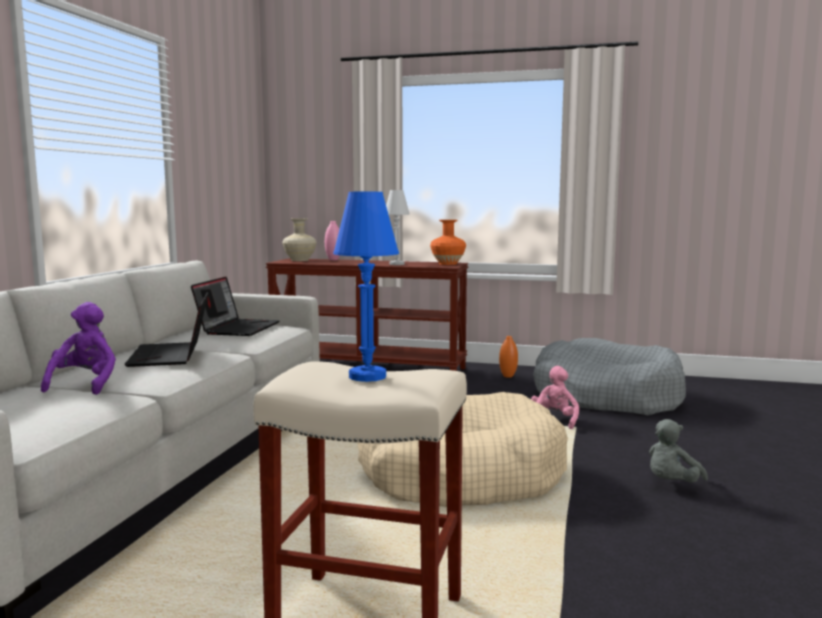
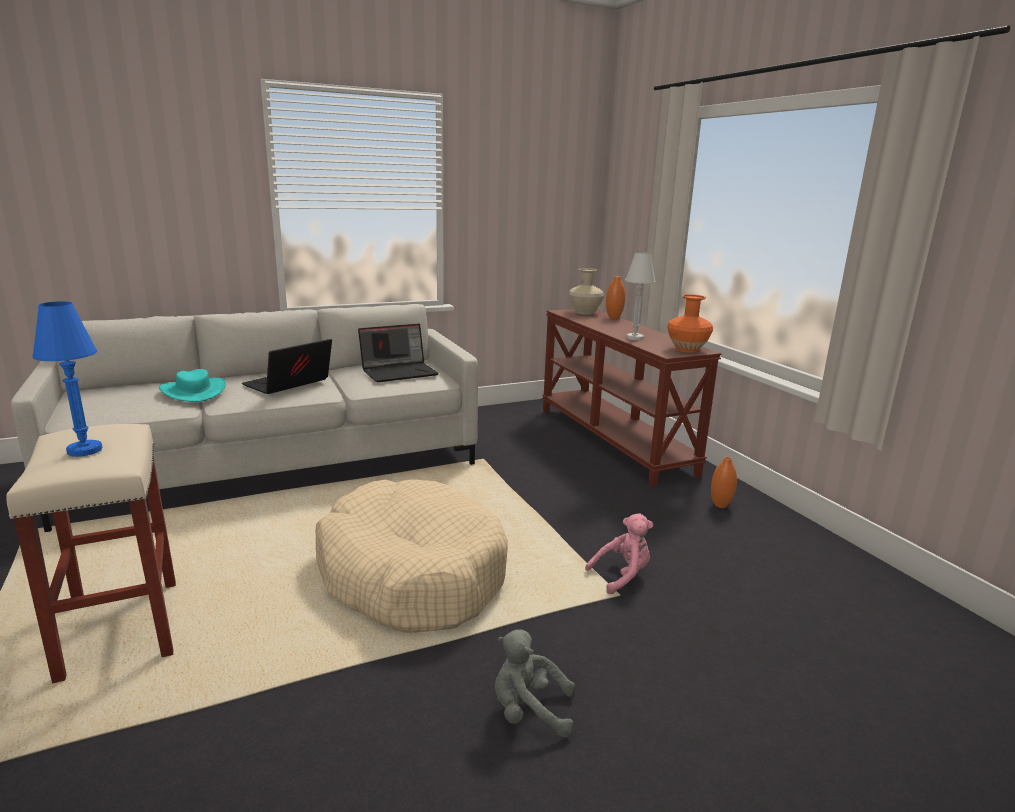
camera: 50 degrees right, 10 degrees up
purple plush toy [41,302,116,395] -> turquoise hat [159,369,226,402]
pink vase [325,221,340,260] -> orange vase [606,276,625,319]
grey dog bed [533,338,686,415] -> none

